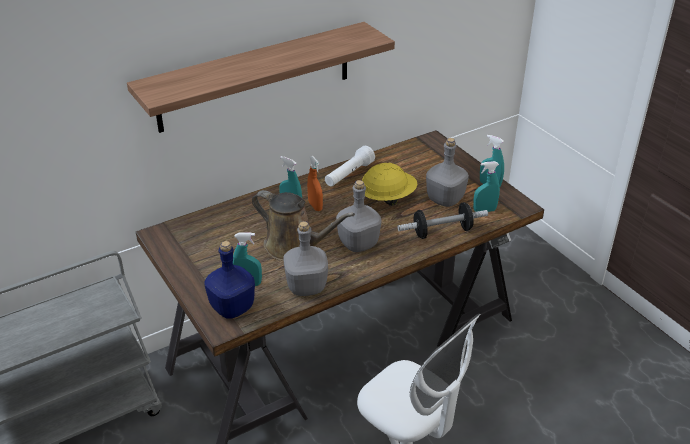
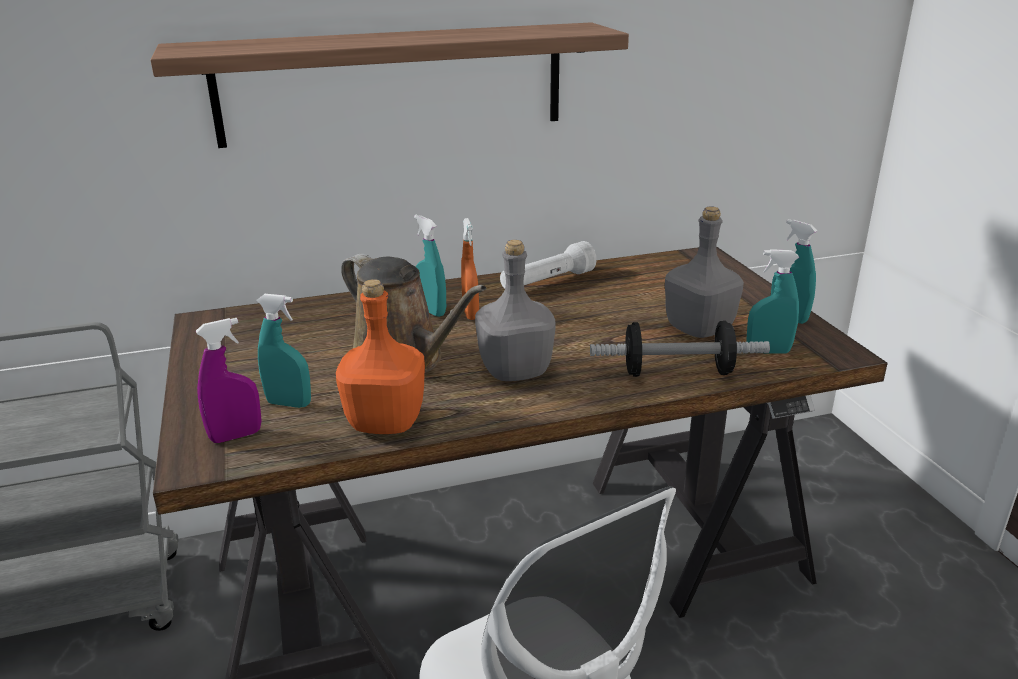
camera: 15 degrees right, 10 degrees down
blue bottle [204,241,255,319] -> purple spray bottle [196,318,262,443]
grey bottle [283,221,328,296] -> orange bottle [336,279,425,434]
yellow hard hat [362,163,418,206] -> none

